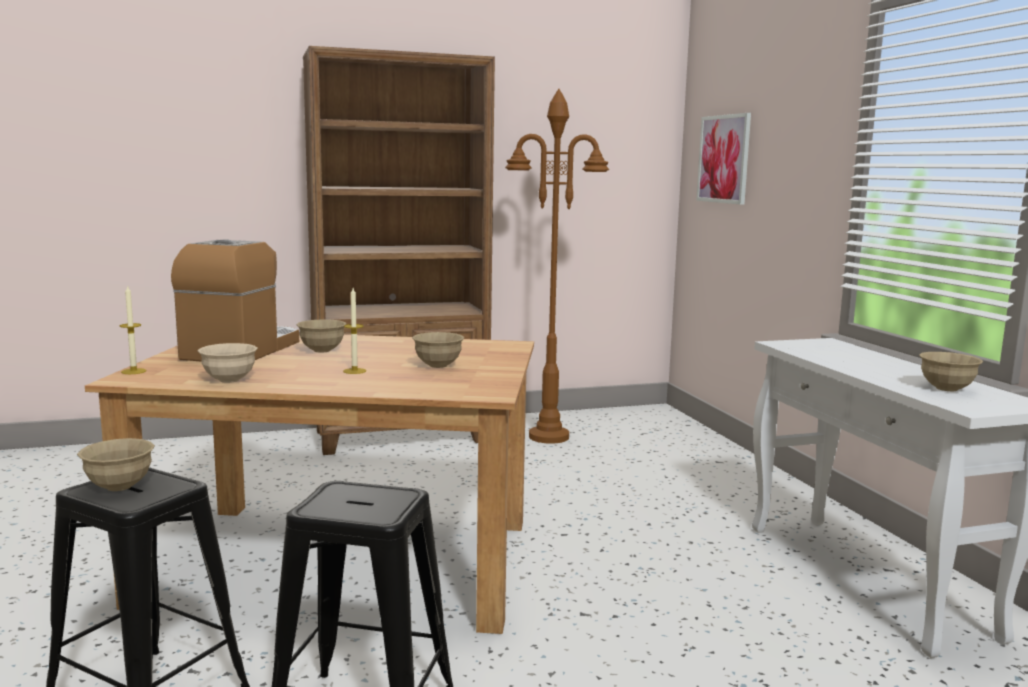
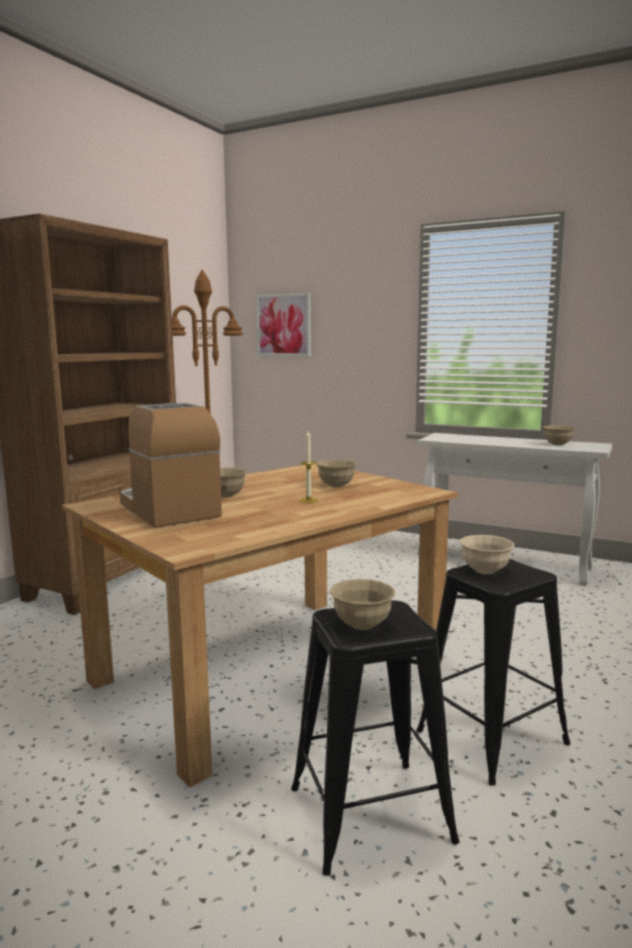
camera: 45 degrees left, 0 degrees up
candle [120,285,147,374] -> none
beige bowl [197,343,258,383] -> beige bowl moved to [459,535,514,574]

